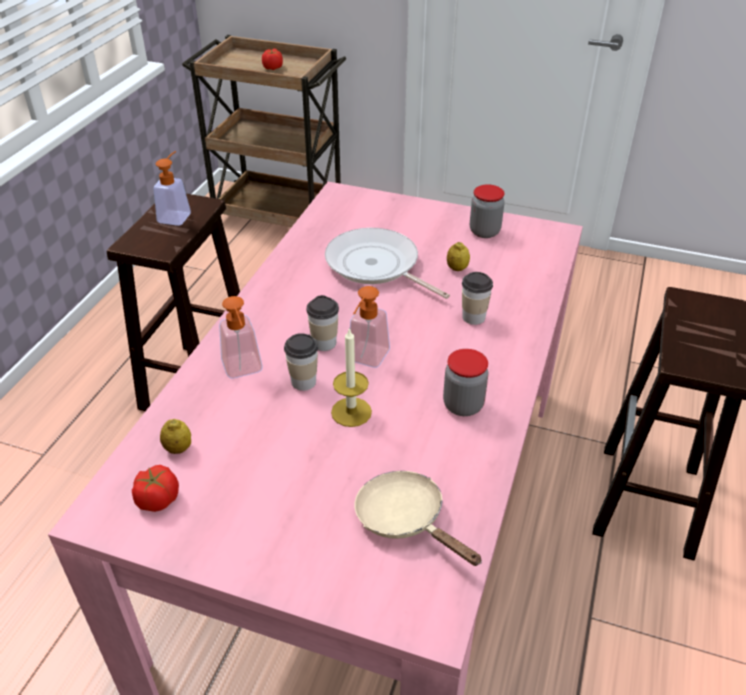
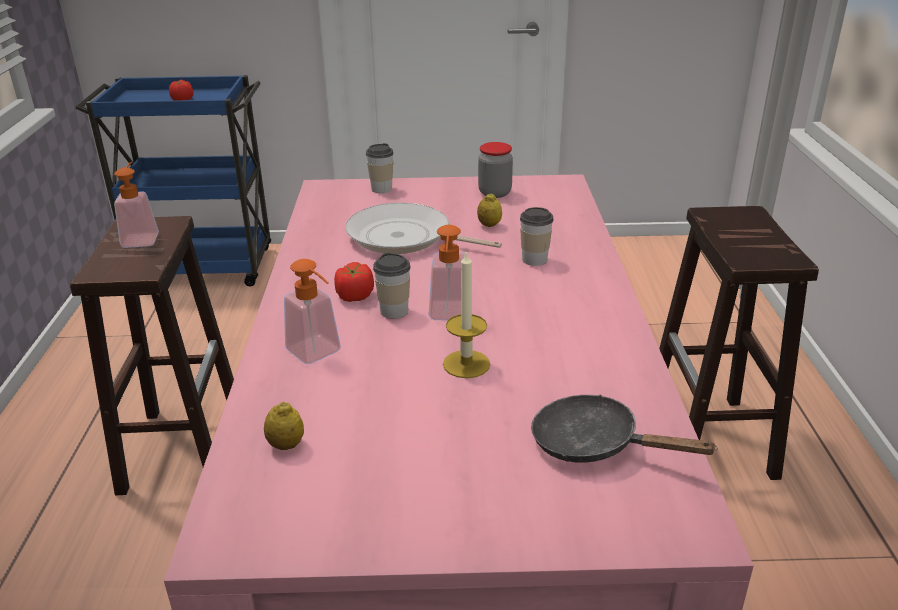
camera: 20 degrees left, 10 degrees down
tomato [132,465,179,512] -> tomato moved to [334,262,374,302]
brown cart [182,35,346,227] -> blue cart [75,75,271,287]
cup [284,333,318,391] -> cup moved to [366,143,394,193]
beige frying pan [355,471,482,566] -> black frying pan [531,395,718,462]
jar [443,349,488,416] -> none

